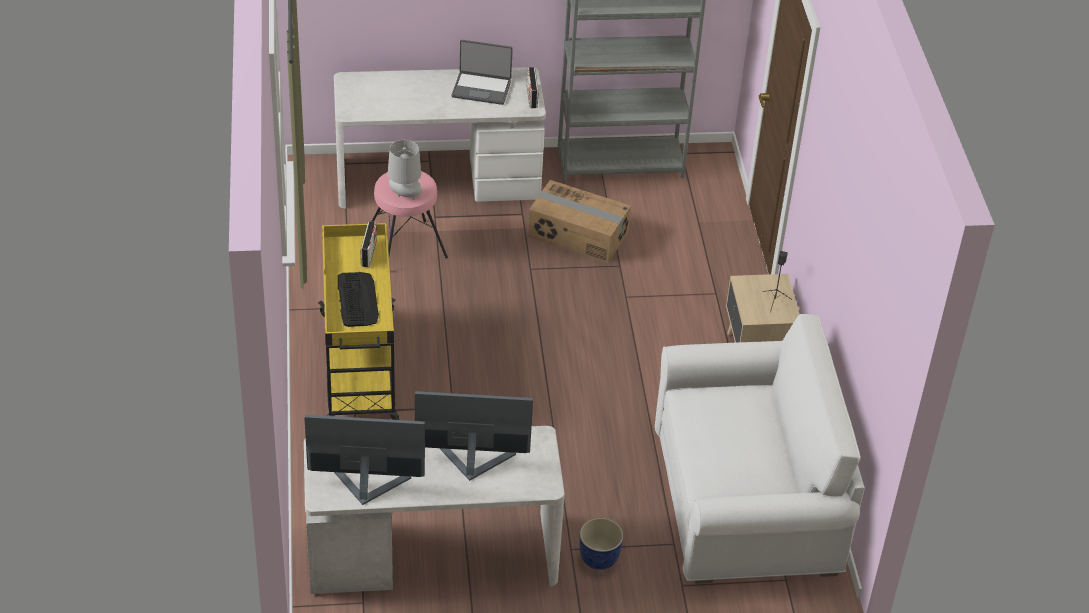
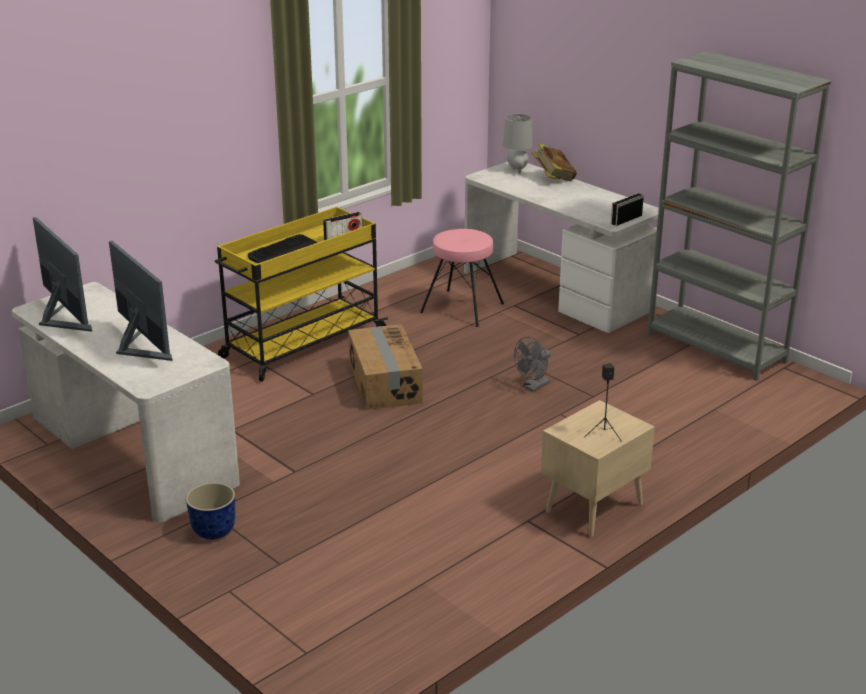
camera: 55 degrees right, 15 degrees down
grey table lamp [388,140,422,200] -> grey table lamp moved to [503,114,533,174]
laptop [452,40,513,105] -> none
cardboard box [528,180,631,263] -> cardboard box moved to [348,324,423,410]
white sofa [655,314,865,584] -> none
none -> grey fan [514,337,551,391]
none -> book [532,143,577,181]

